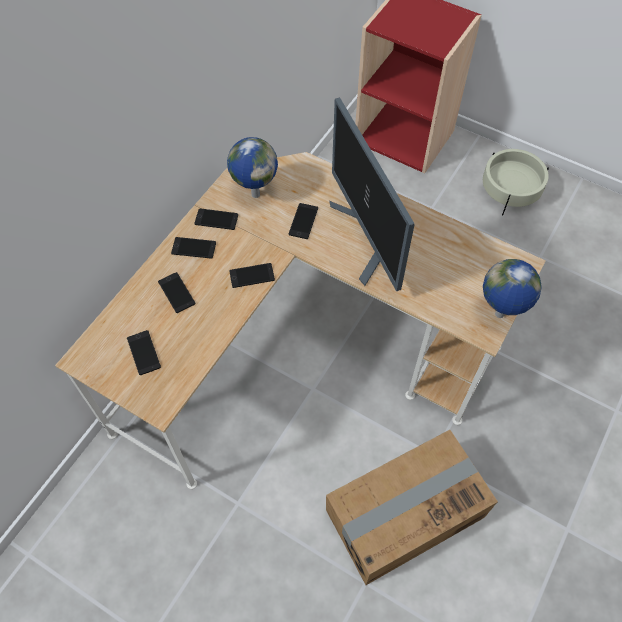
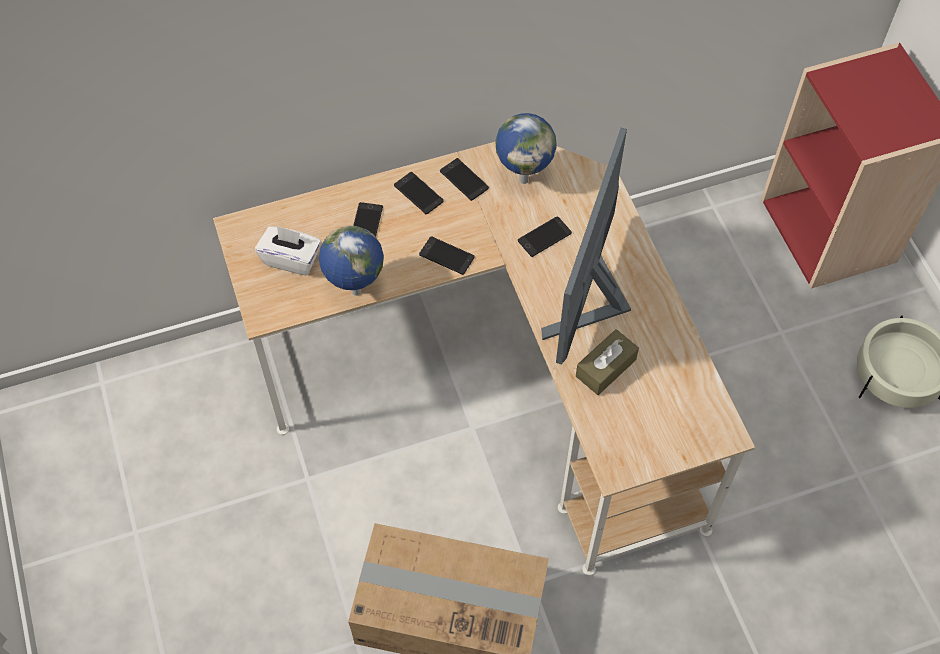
camera: 40 degrees right, 0 degrees up
phone [127,330,161,375] -> white tissue box [255,226,321,276]
globe [483,259,542,318] -> globe moved to [319,226,384,296]
none -> brown tissue box [576,329,639,395]

